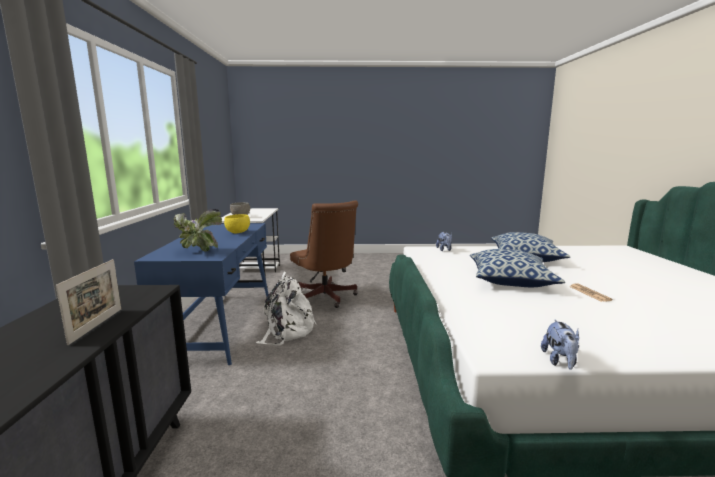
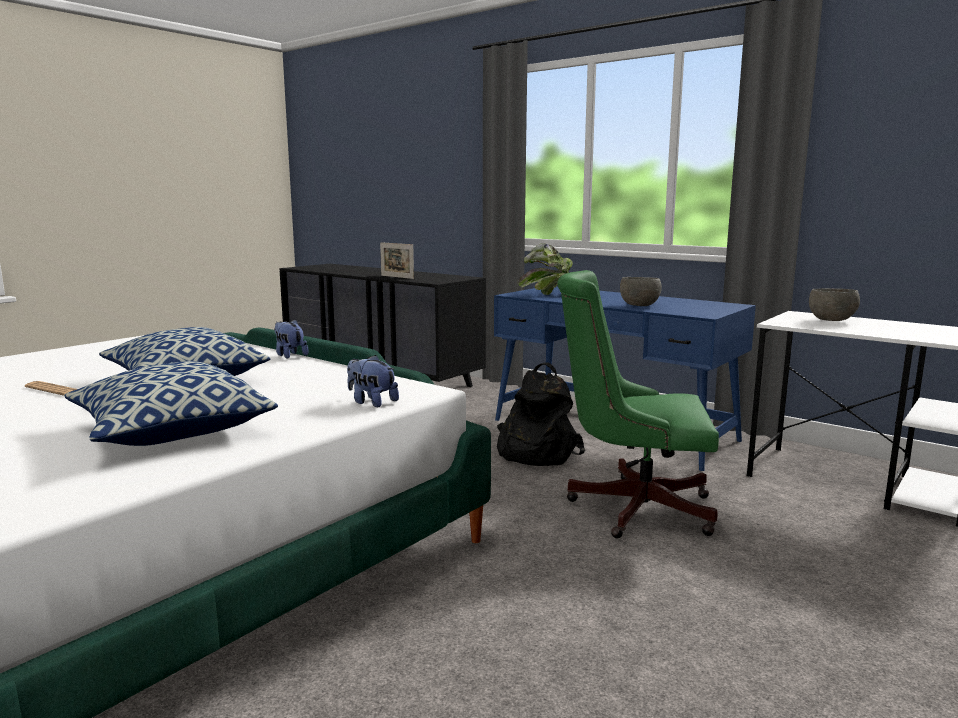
camera: 130 degrees right, 0 degrees up
yellow bowl [224,214,250,233] -> grey bowl [620,277,662,306]
white backpack [256,272,317,346] -> black backpack [497,362,585,466]
brown office chair [290,200,358,308] -> green office chair [557,270,719,539]
plush toy [541,320,579,370] -> plush toy moved to [274,319,309,359]

